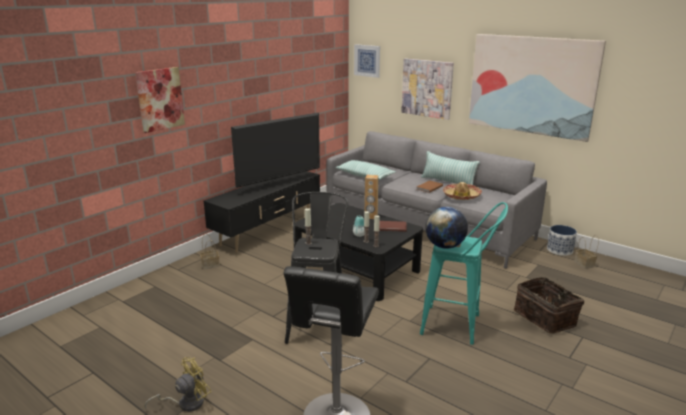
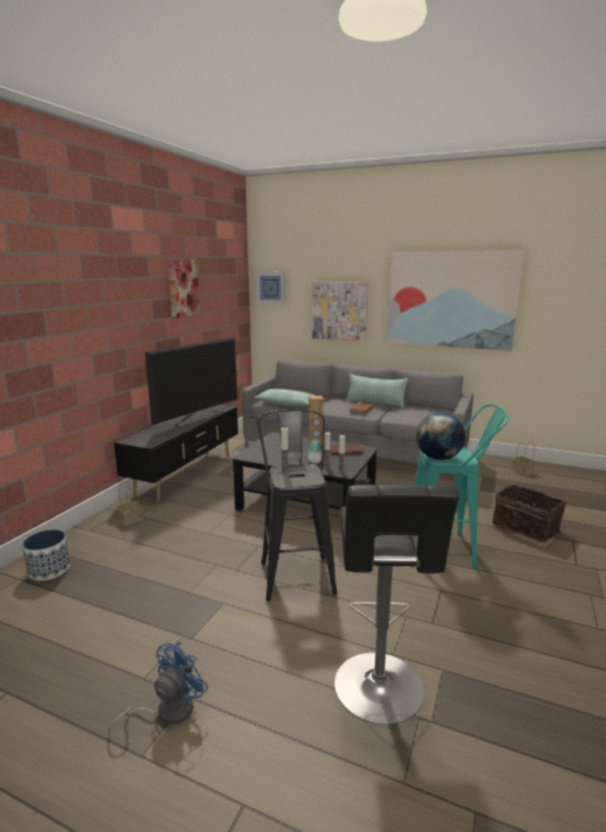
camera: 15 degrees left, 5 degrees down
picture [135,67,185,133] -> picture moved to [167,260,200,319]
yellow fan [144,357,211,412] -> blue fan [108,642,209,734]
hat [443,182,482,200] -> none
planter [547,225,577,256] -> planter moved to [22,530,70,581]

